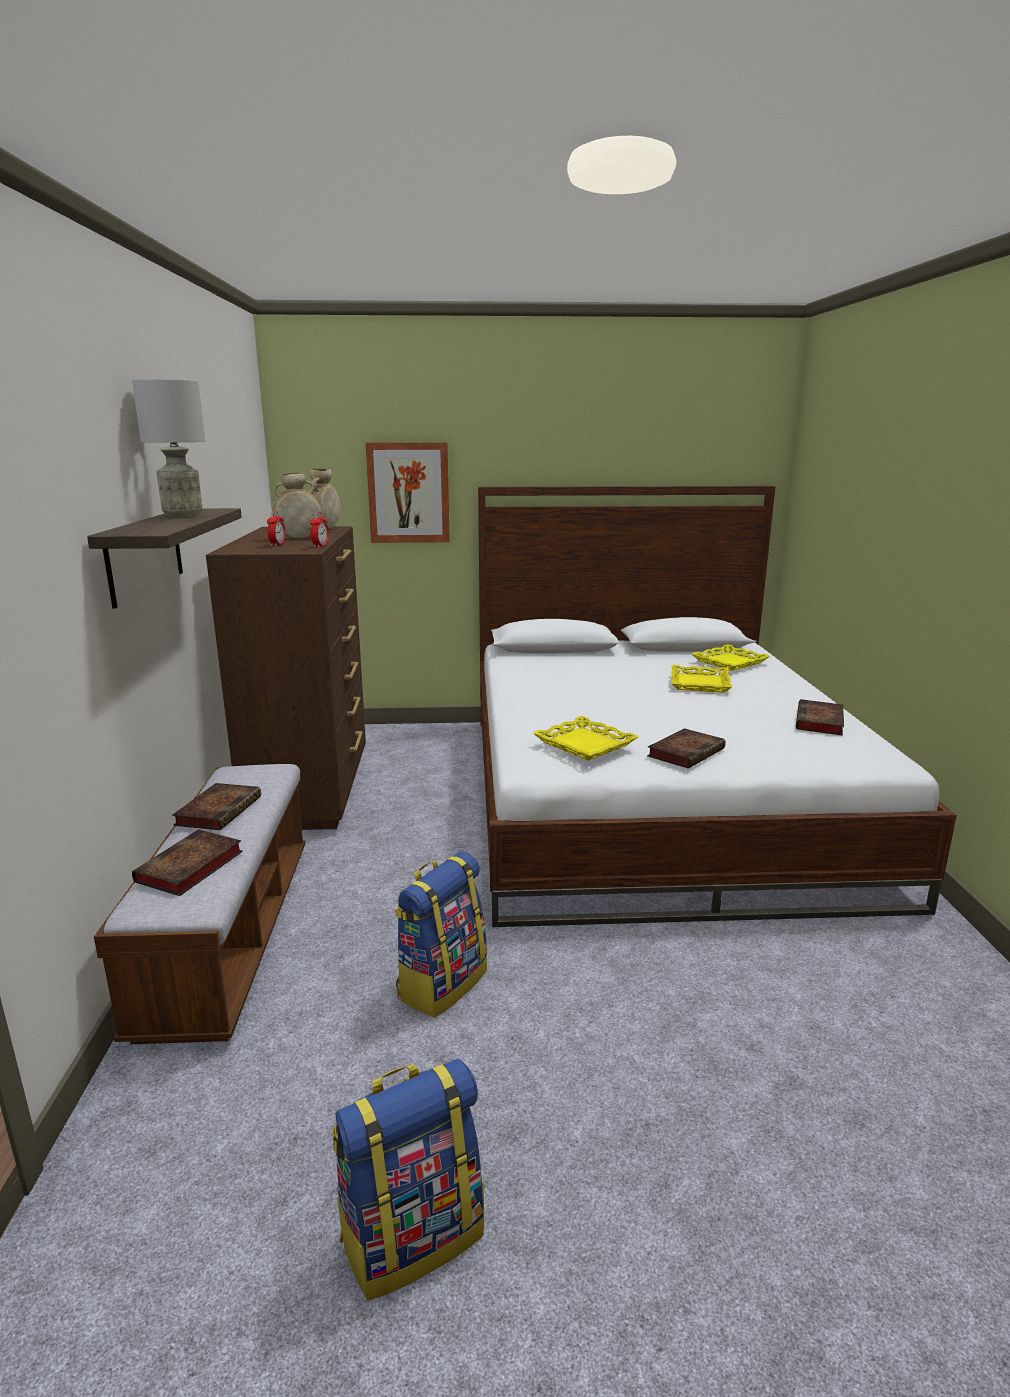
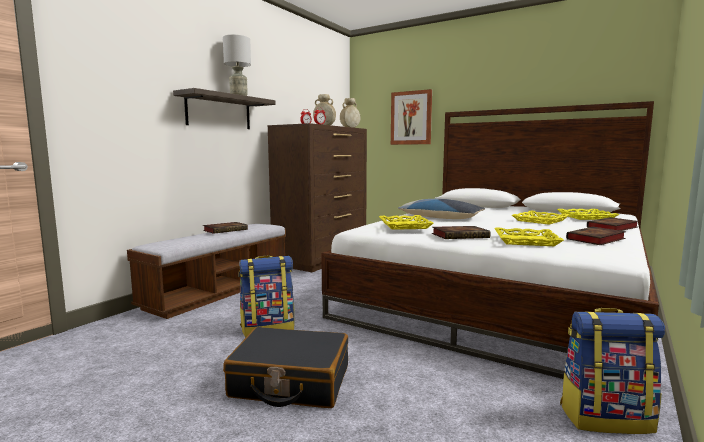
camera: 35 degrees right, 10 degrees down
book [132,829,243,896] -> book moved to [587,217,639,231]
backpack [332,1058,484,1301] -> backpack moved to [560,308,665,434]
none -> black suitcase [223,327,348,408]
none -> pillow [398,199,485,219]
none -> yellow tray [494,228,564,246]

